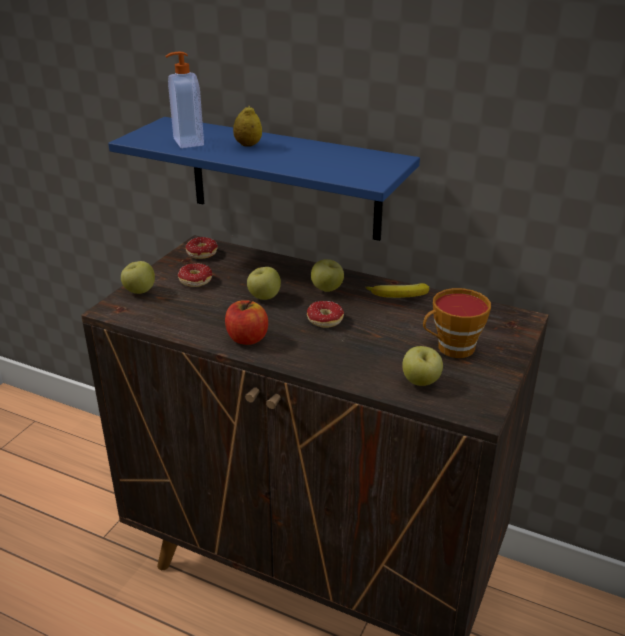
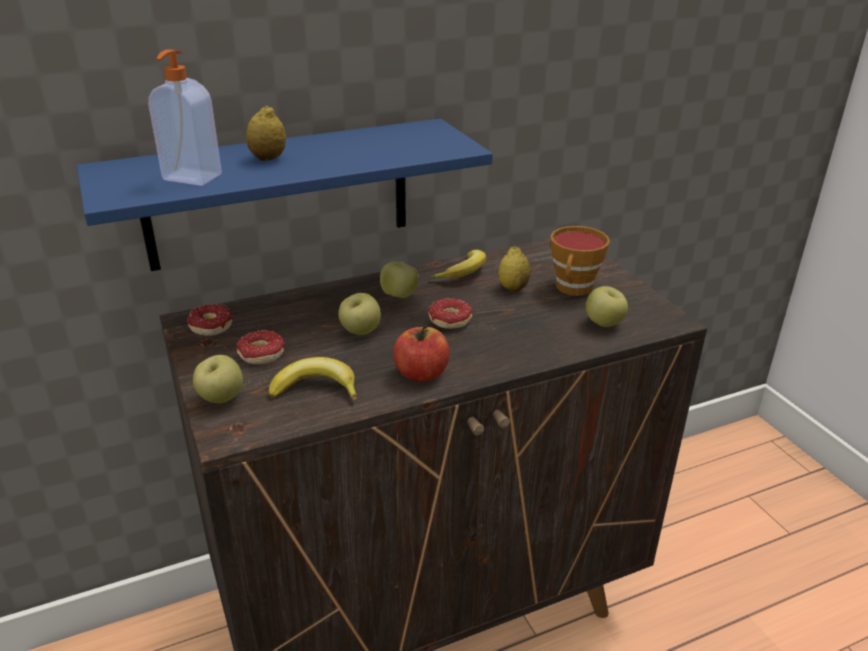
camera: 50 degrees left, 0 degrees up
none -> banana [269,357,357,400]
none -> lemon [498,246,531,292]

